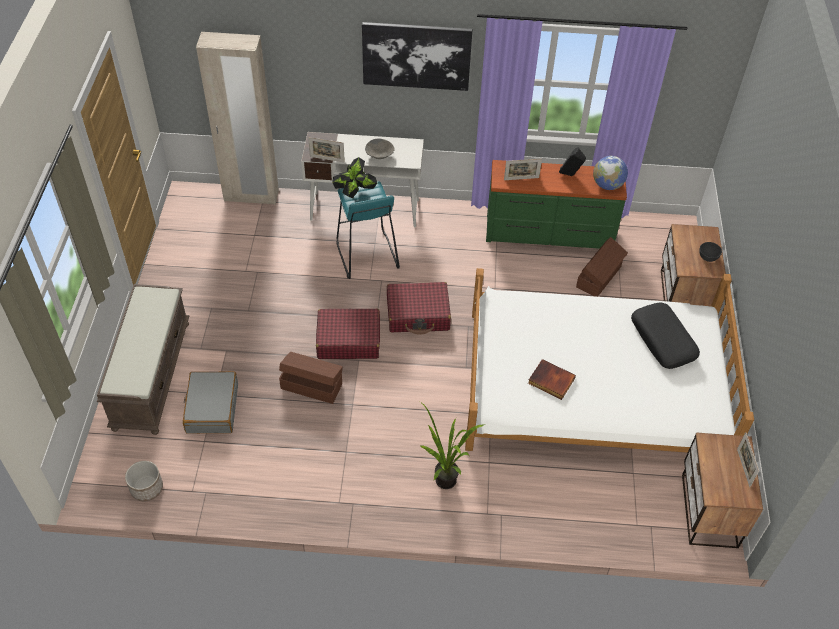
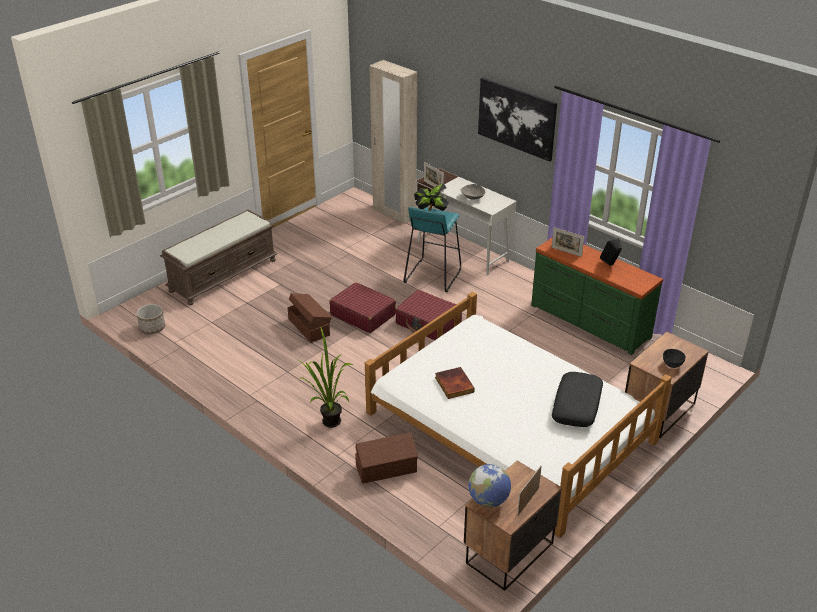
camera: 40 degrees right, 15 degrees down
grey suitcase [183,371,238,434] -> none
brown storage box [576,237,628,297] -> brown storage box moved to [355,432,418,484]
globe [593,156,628,190] -> globe moved to [468,464,511,507]

